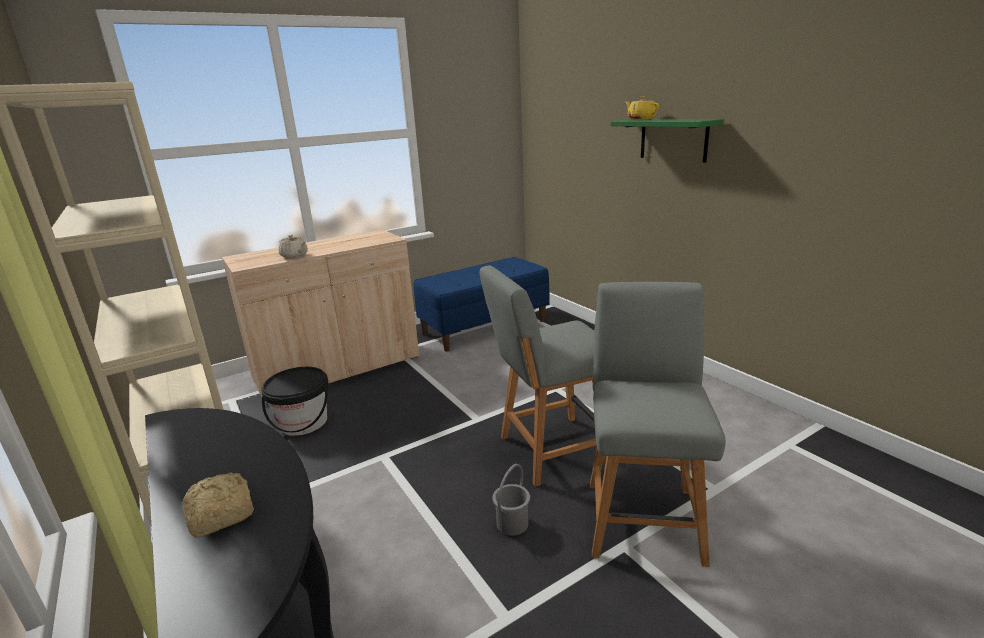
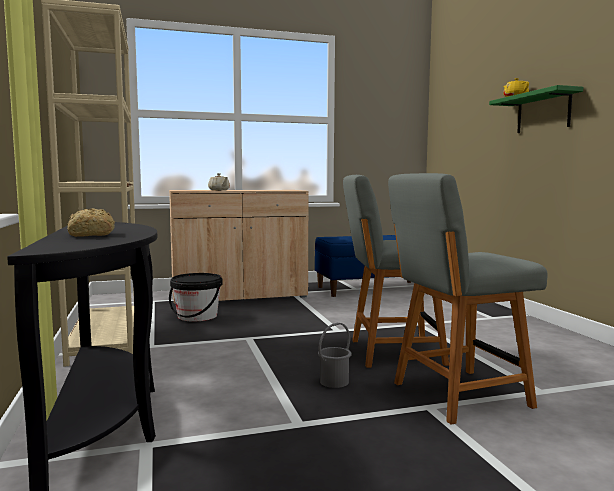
camera: 15 degrees right, 15 degrees down
grey chair [590,282,726,567] -> grey chair turned 135 degrees counterclockwise [388,173,548,424]

